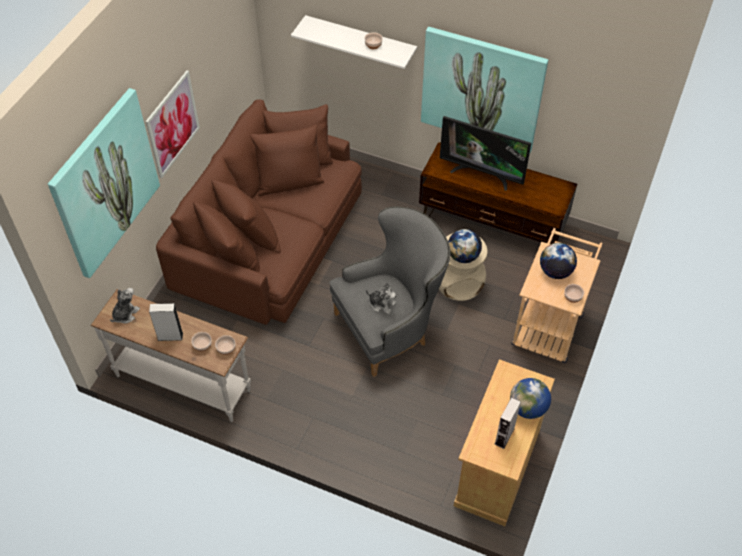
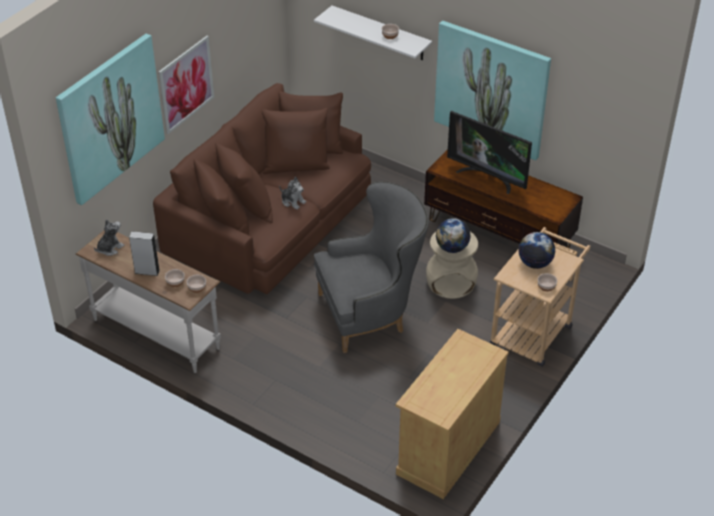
camera: 10 degrees right, 10 degrees down
plush toy [366,283,396,314] -> plush toy moved to [279,177,306,210]
grey speaker [494,397,521,449] -> none
globe [510,378,551,419] -> none

